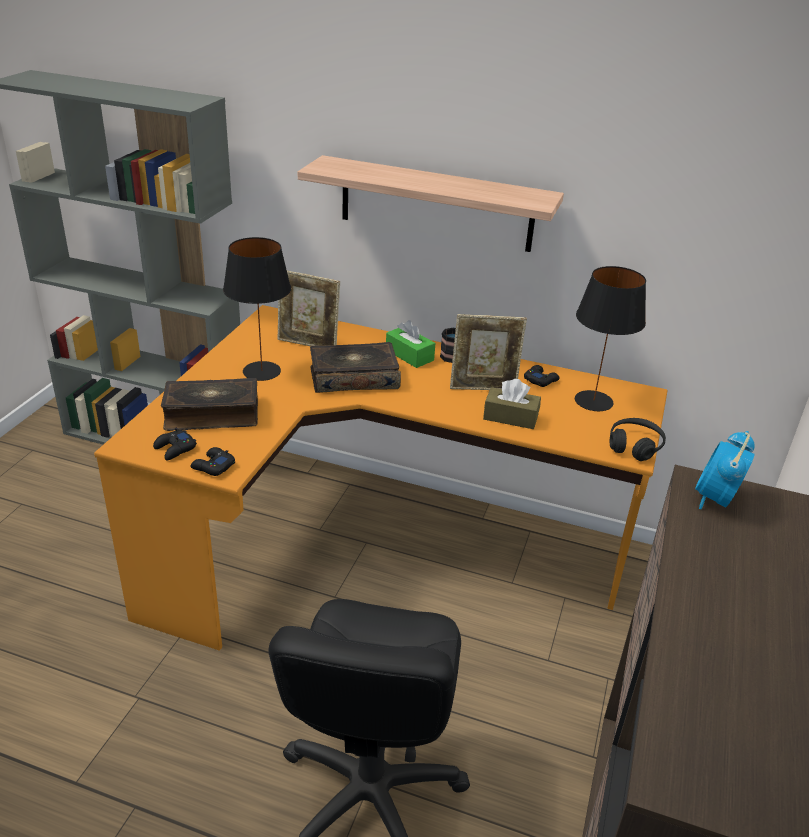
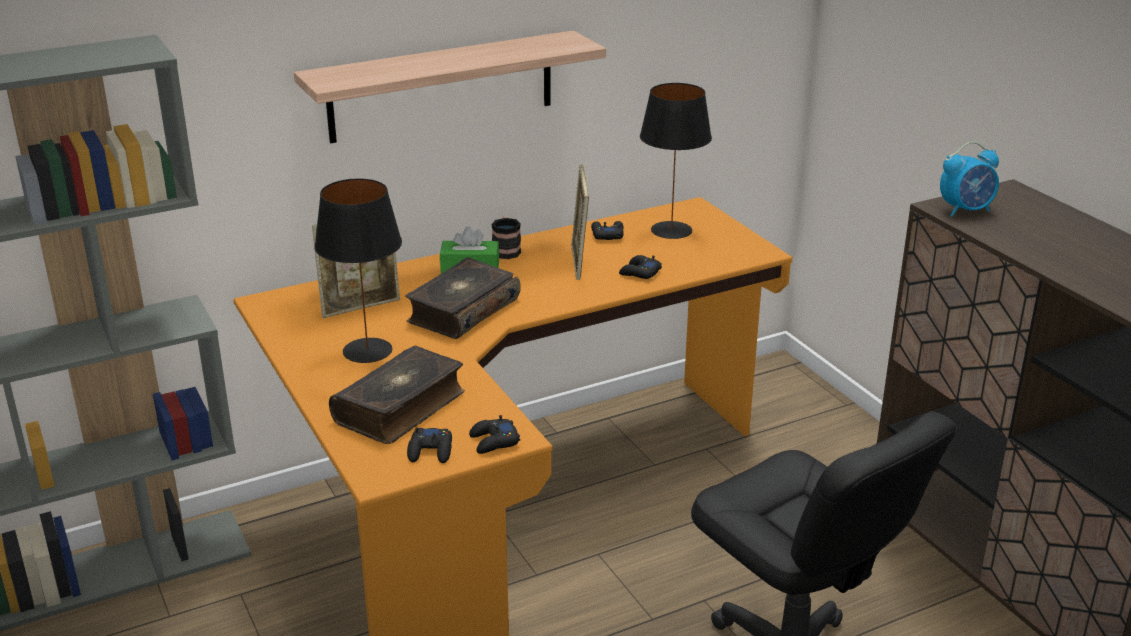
camera: 45 degrees left, 5 degrees down
picture frame [450,314,527,390] -> picture frame turned 135 degrees clockwise [571,164,589,280]
brown tissue box [483,379,541,429] -> black game controller [619,255,662,279]
black headphones [610,418,666,461] -> none
alarm clock [695,431,755,509] -> alarm clock turned 90 degrees counterclockwise [940,142,999,217]

